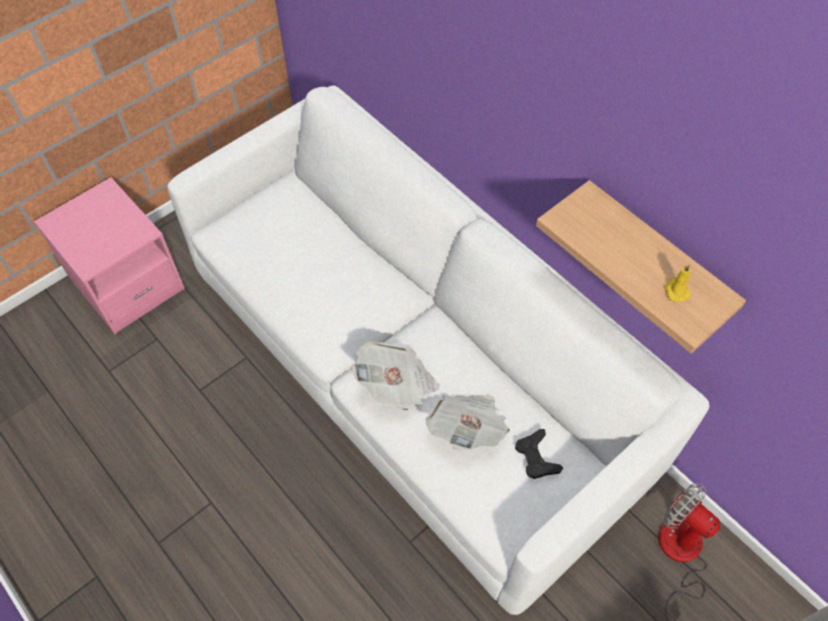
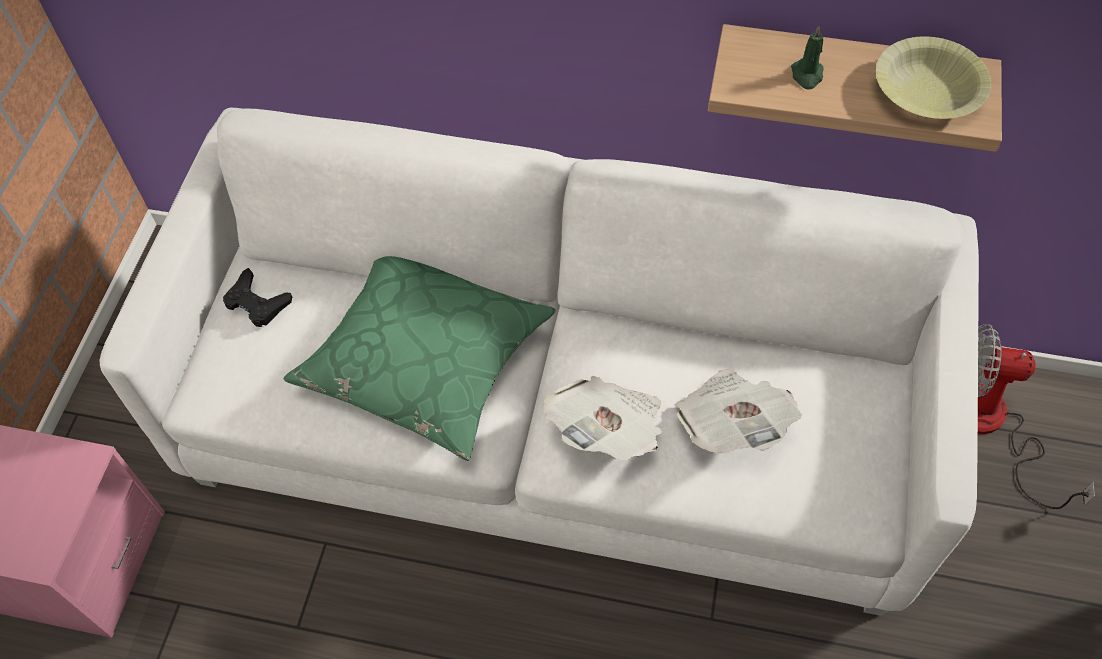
camera: 35 degrees left, 0 degrees up
black game controller [515,429,563,479] -> black game controller moved to [223,268,292,327]
yellow candle [665,264,691,302] -> yellow bowl [876,36,992,119]
none -> green pillow [284,256,556,461]
none -> green candle [791,26,824,90]

